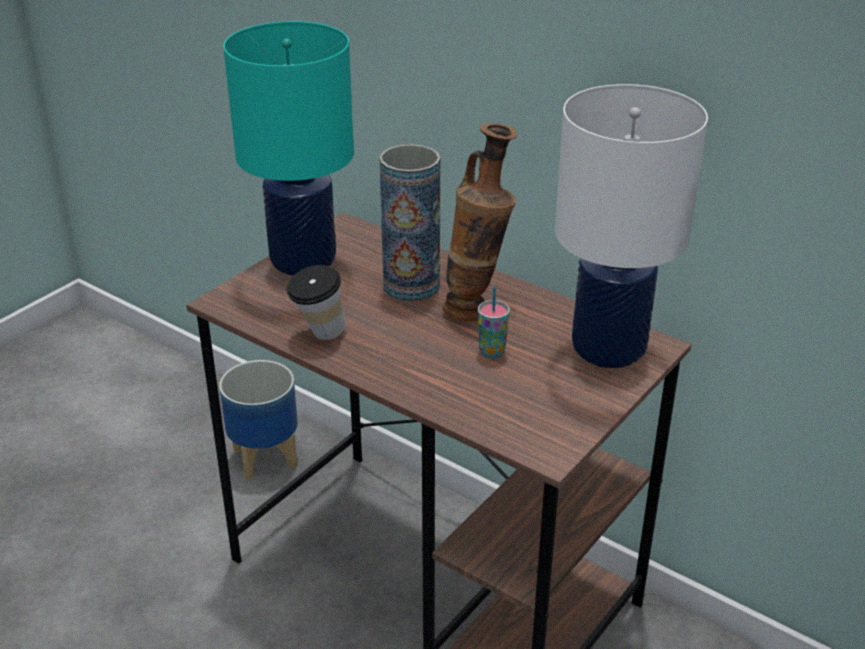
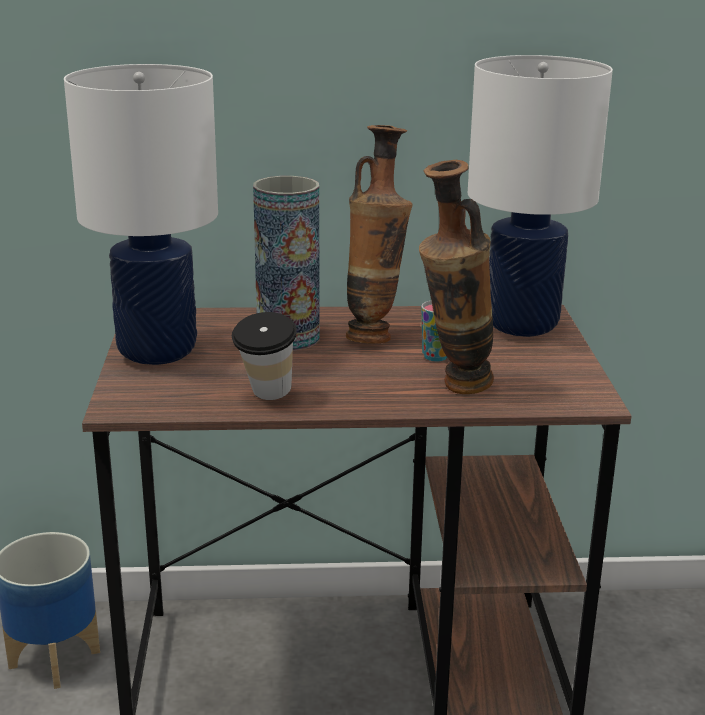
camera: 40 degrees left, 10 degrees down
turquoise table lamp [223,21,354,276] -> white table lamp [64,64,218,365]
none -> vase [419,160,494,394]

